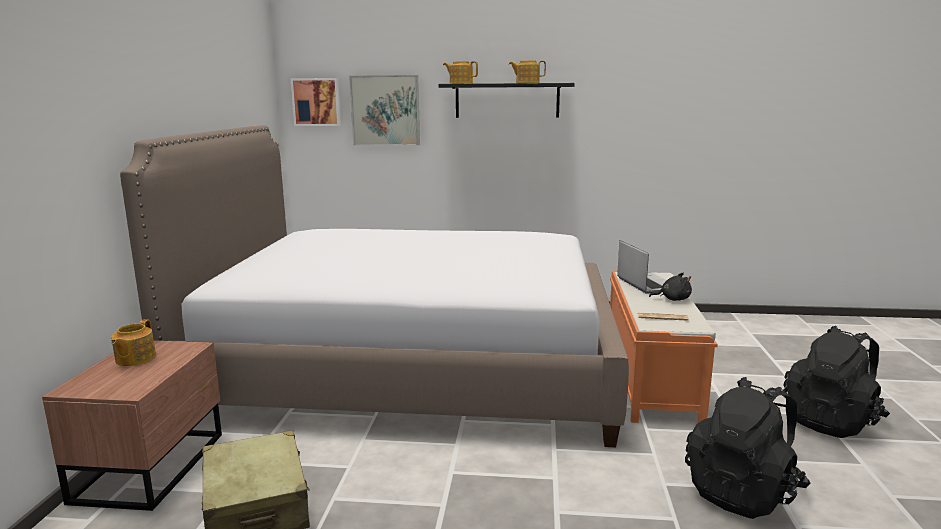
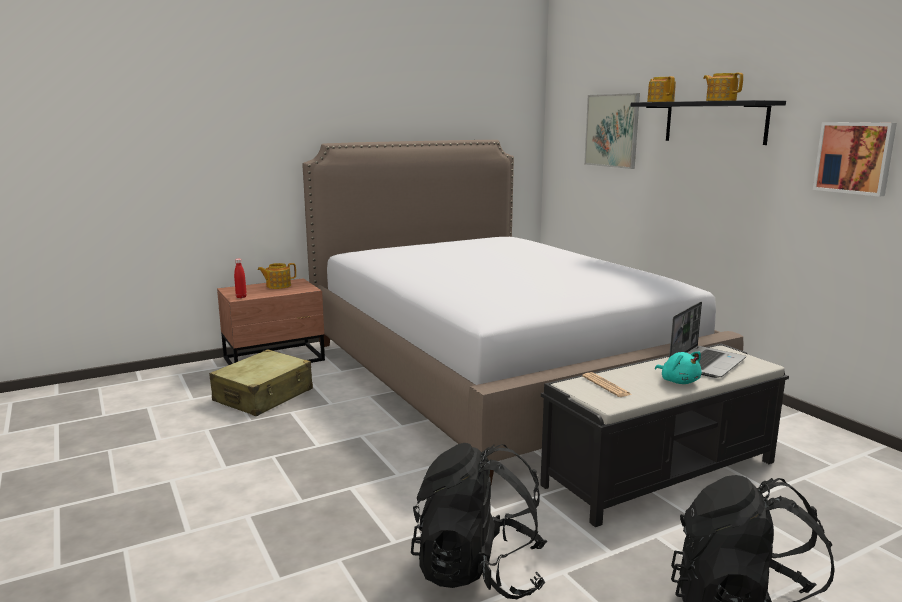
camera: 55 degrees right, 0 degrees up
picture [290,78,341,126] -> picture moved to [813,122,897,197]
orange bench [610,271,718,423] -> black bench [540,344,789,527]
black plush toy [649,273,692,301] -> turquoise plush toy [655,352,702,384]
none -> red bottle [234,259,247,298]

